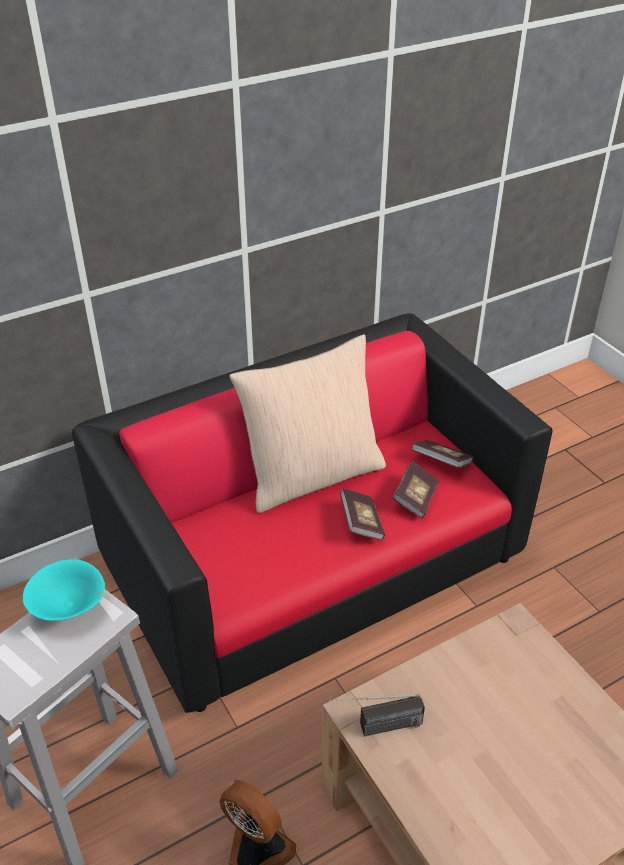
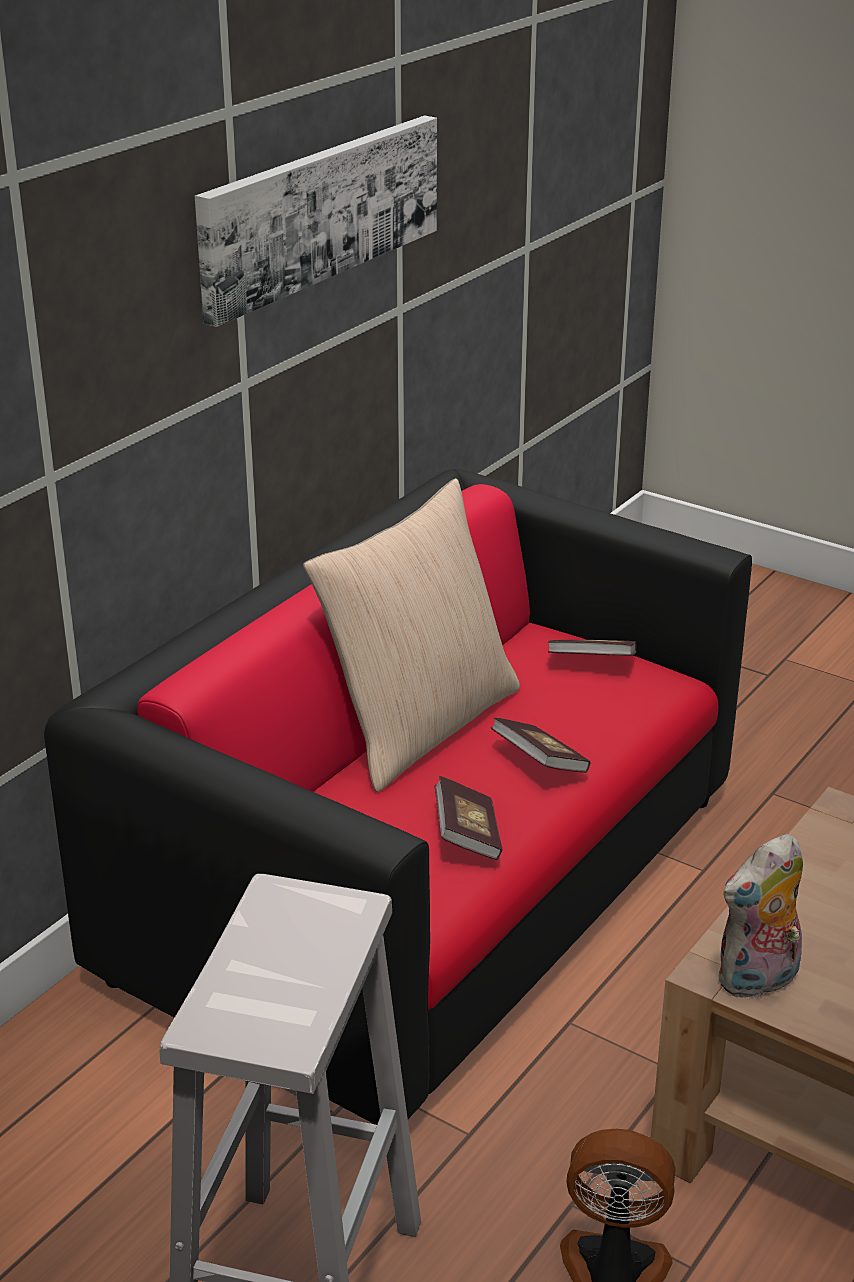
camera: 25 degrees left, 10 degrees down
turquoise bowl [23,559,105,621] -> none
radio [329,694,425,737] -> plush toy [718,834,803,1000]
book [393,461,439,518] -> book moved to [435,776,503,860]
none -> picture [195,116,437,327]

